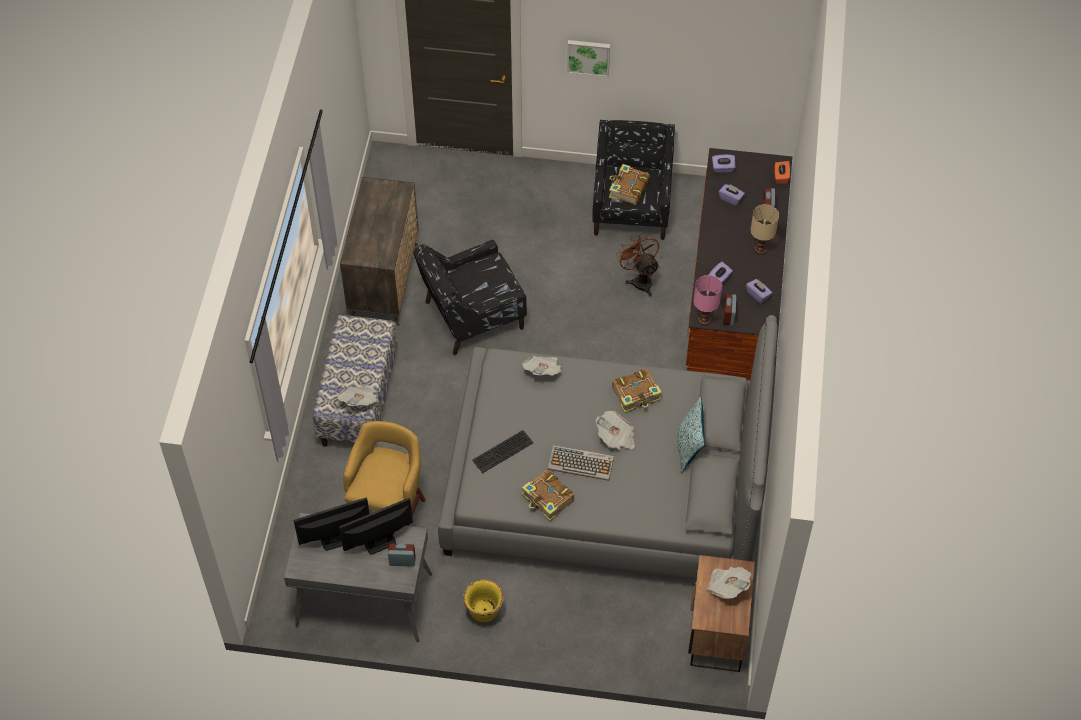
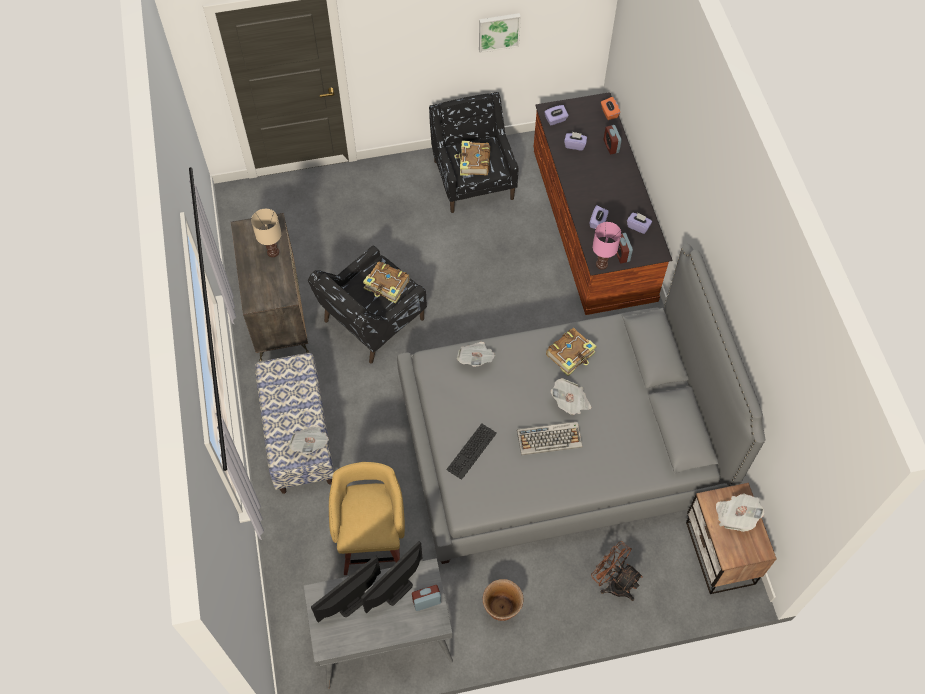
camera: 20 degrees left, 5 degrees up
yellow planter [463,579,504,622] -> brown planter [483,579,524,621]
book [522,470,574,521] -> book moved to [363,261,410,303]
picture [567,40,610,77] -> picture moved to [479,13,521,53]
brown fan [616,232,660,297] -> brown fan moved to [591,541,643,601]
pillow [677,397,705,473] -> none
beige table lamp [751,204,779,254] -> beige table lamp moved to [251,209,282,257]

